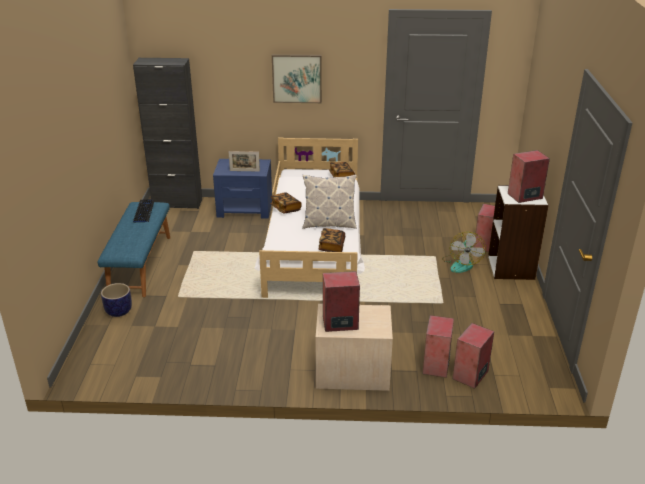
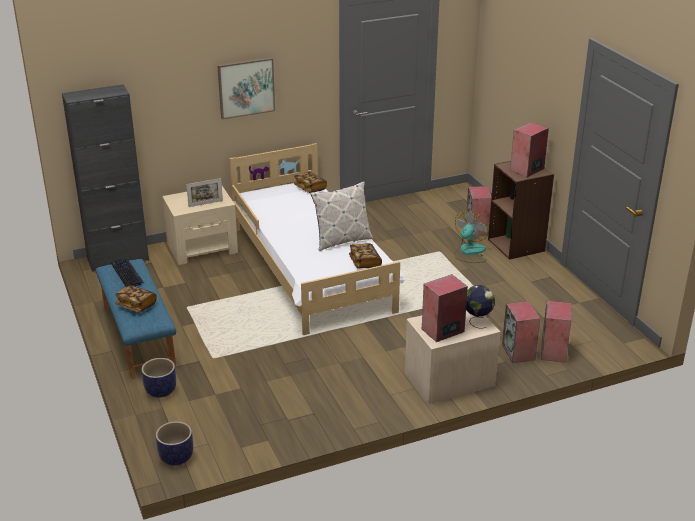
camera: 25 degrees left, 0 degrees up
blue nightstand [213,159,272,219] -> beige nightstand [162,186,238,265]
book [270,192,302,213] -> book moved to [115,285,157,313]
fan [442,232,486,273] -> fan turned 135 degrees counterclockwise [455,211,488,263]
white bookcase [488,185,549,280] -> brown bookcase [488,161,554,260]
none -> planter [156,421,193,466]
none -> globe [466,285,495,329]

